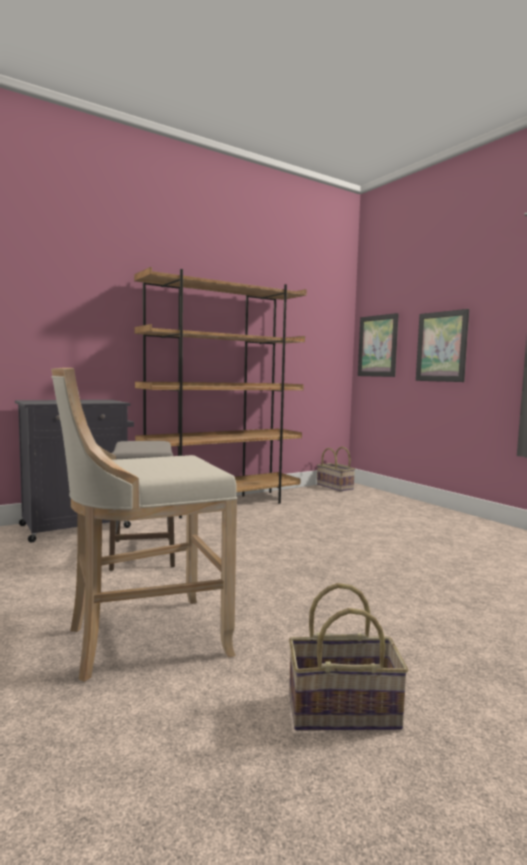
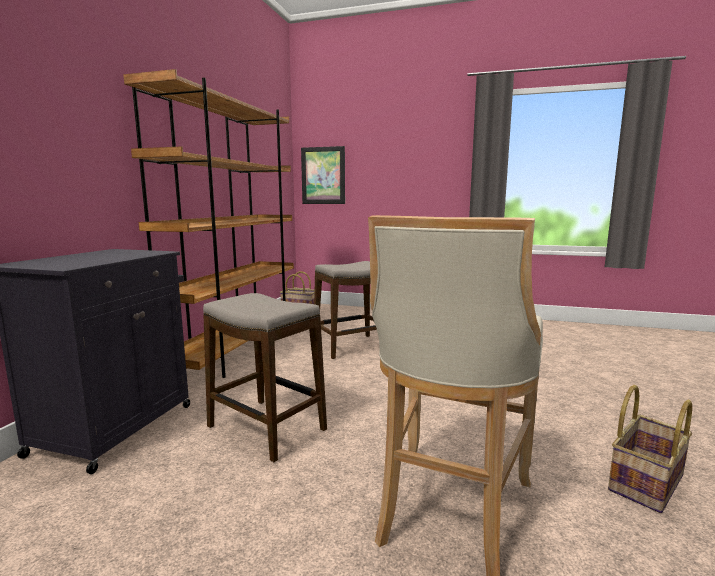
camera: 40 degrees left, 5 degrees up
picture [416,309,469,382] -> none
none -> stool [314,261,377,359]

